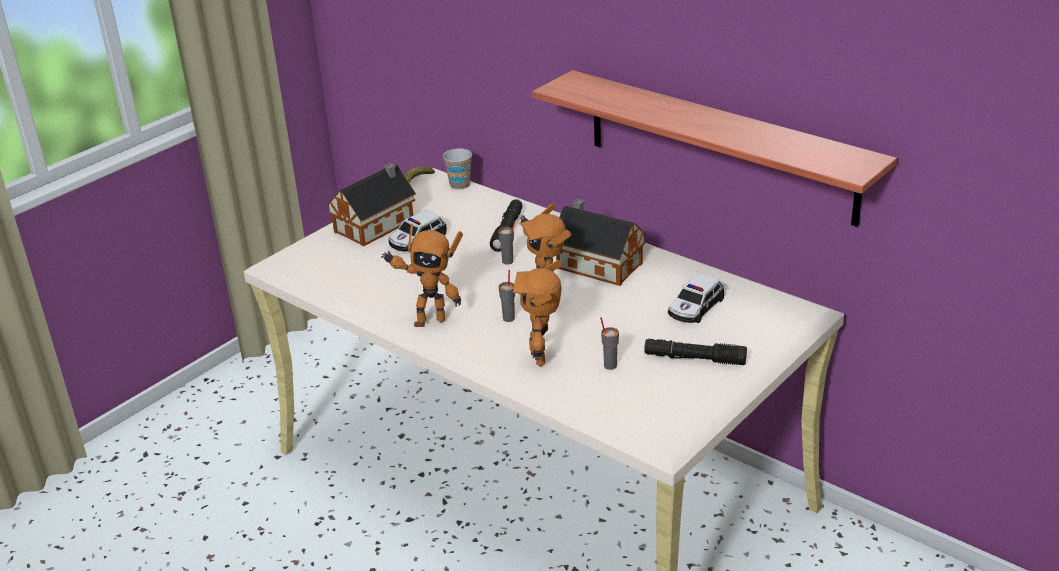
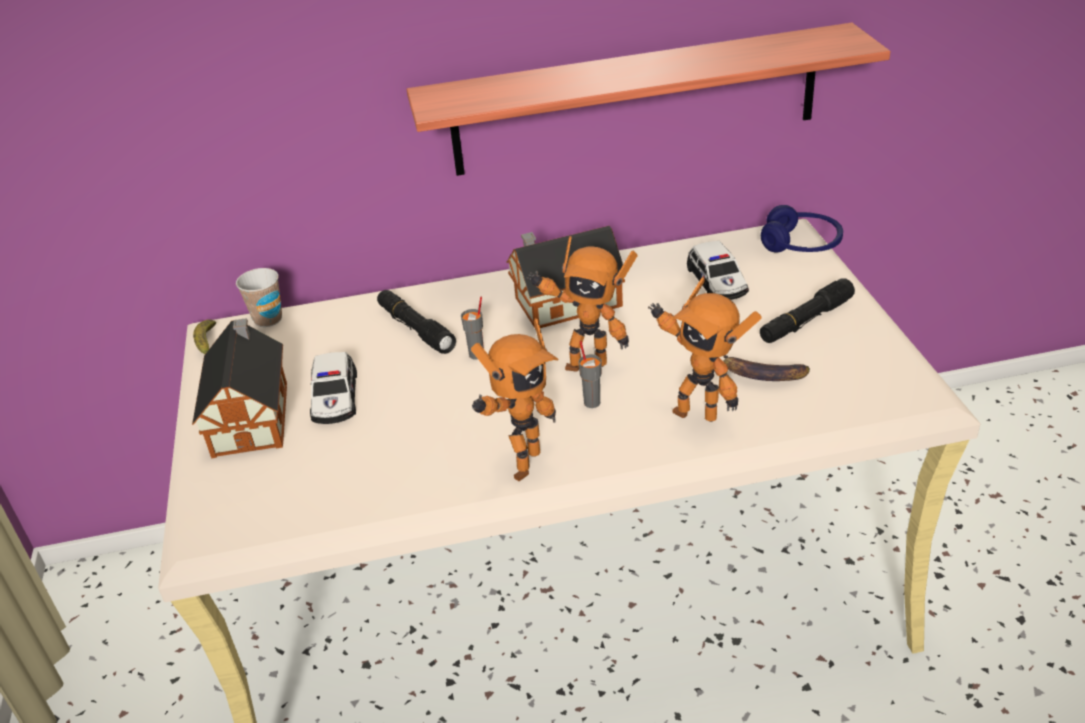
camera: 50 degrees left, 5 degrees up
grey cup [600,317,619,370] -> banana [723,355,810,381]
none -> blue headphones [761,205,843,253]

